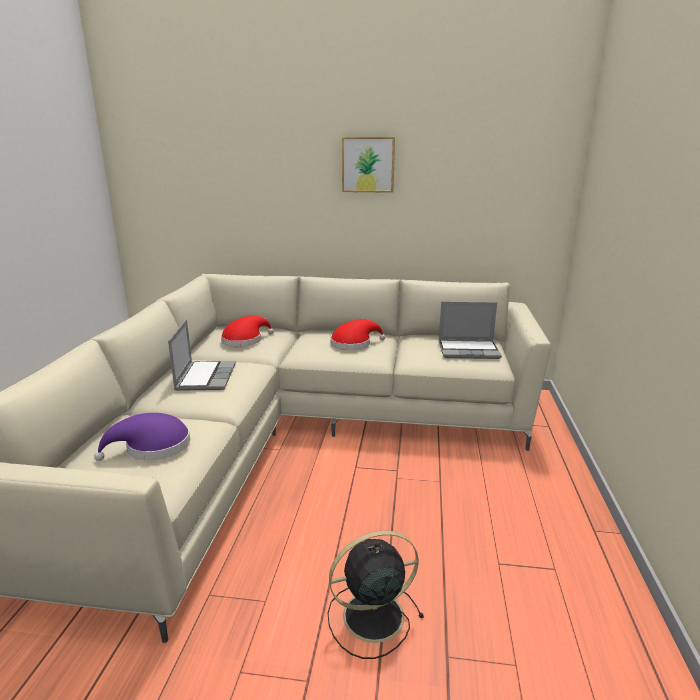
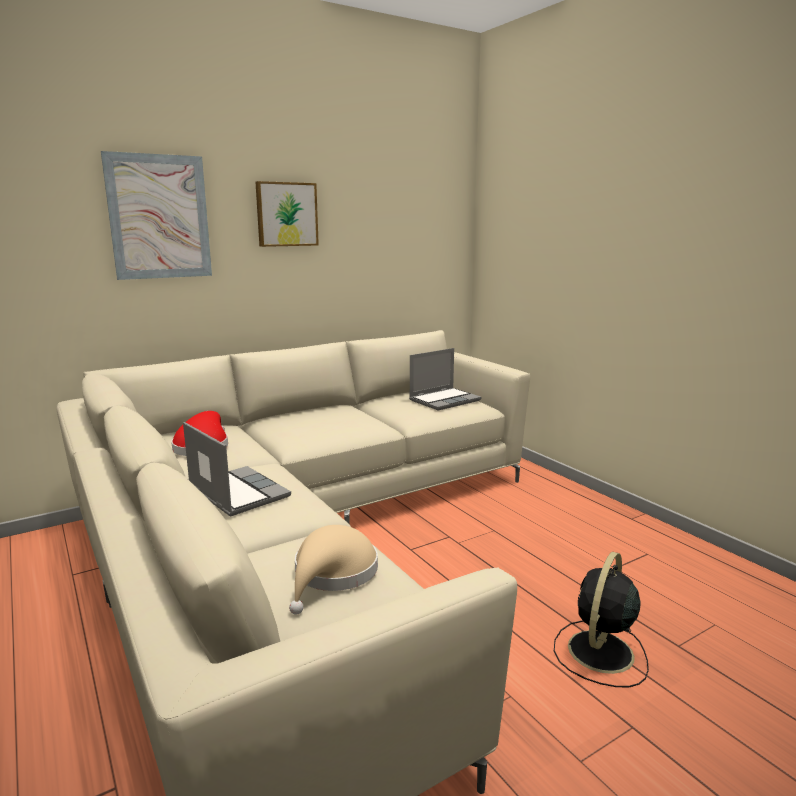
camera: 40 degrees left, 5 degrees down
purple hat [94,413,190,461] -> beige hat [289,525,378,615]
red hat [331,319,385,350] -> none
none -> picture [101,151,212,280]

